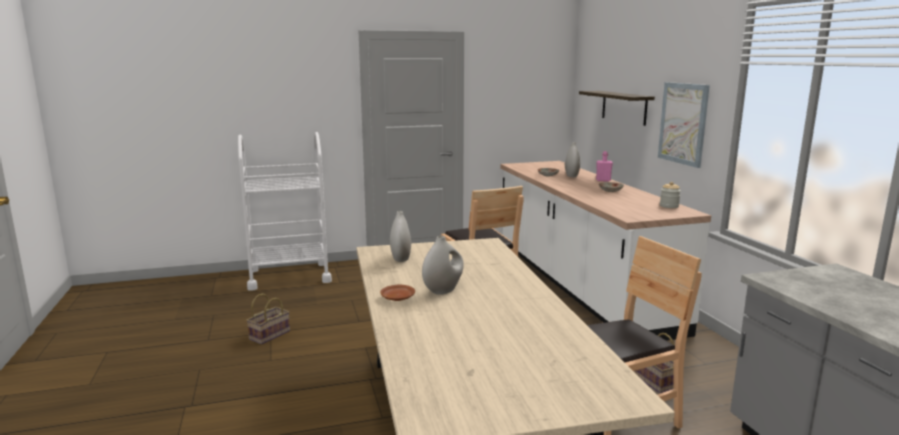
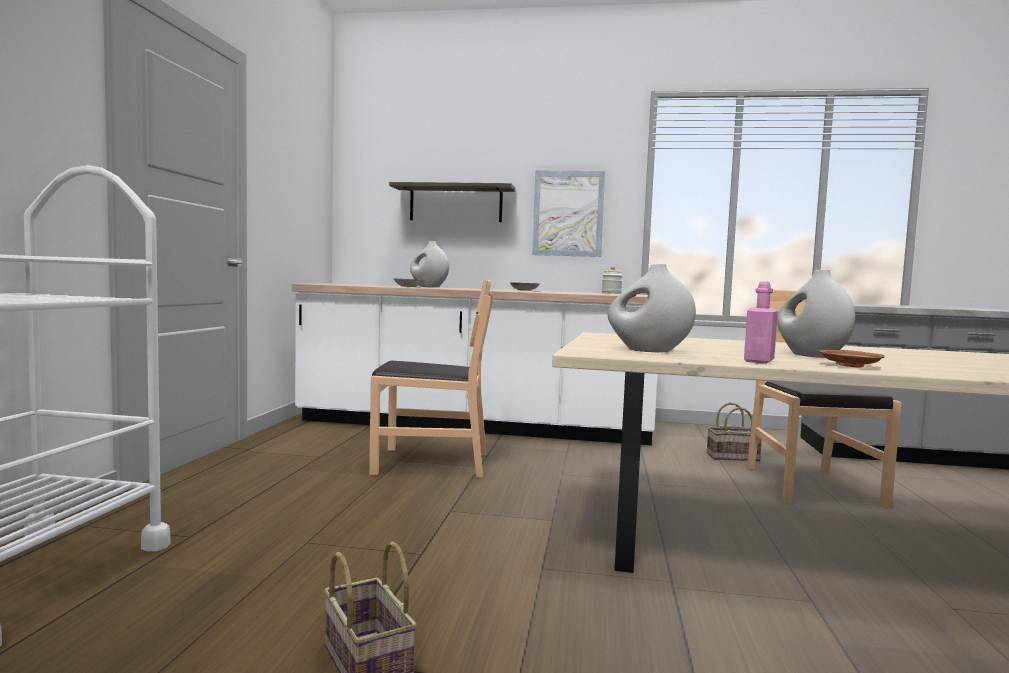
camera: 65 degrees left, 10 degrees down
pink bottle [596,151,613,181] -> pink bottle moved to [744,281,778,364]

